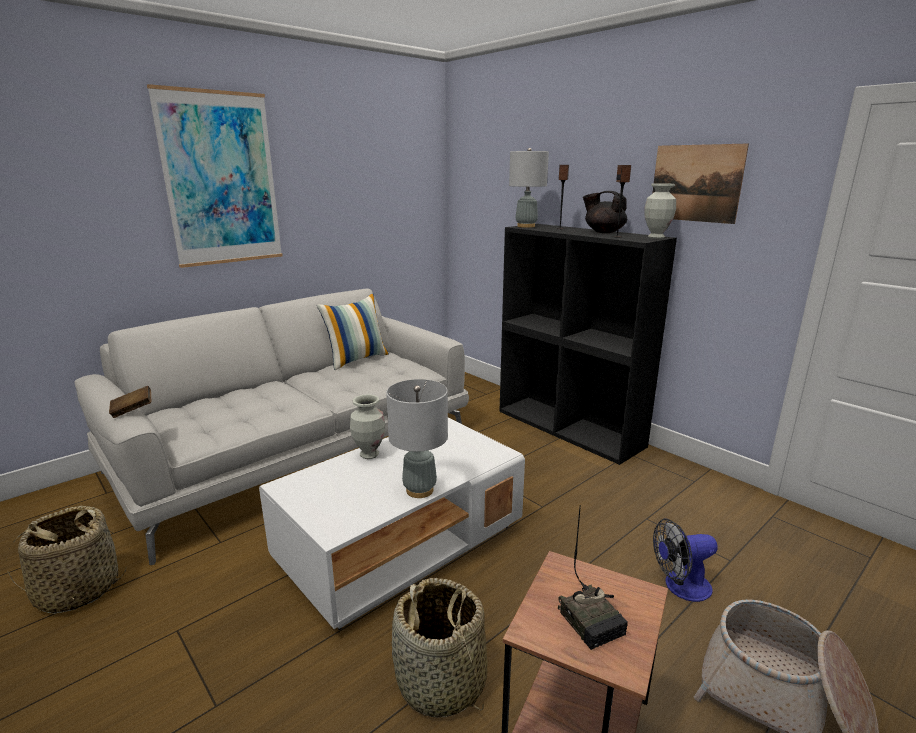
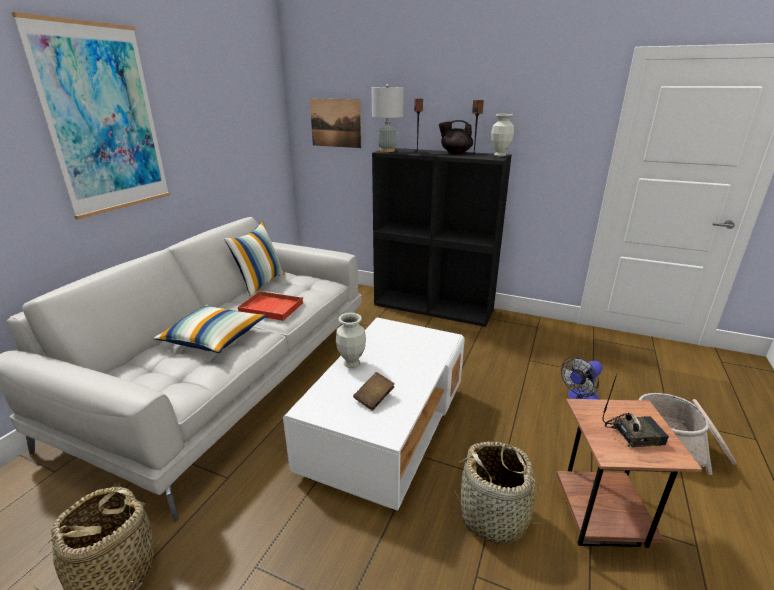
camera: 25 degrees left, 5 degrees up
brown book [109,386,151,418] -> brown book moved to [353,372,395,411]
grey table lamp [386,379,448,498] -> none
radio [558,505,628,650] -> radio turned 45 degrees counterclockwise [603,374,669,447]
picture [652,143,749,224] -> picture moved to [310,99,361,148]
none -> pillow [153,305,266,353]
none -> red tray [238,291,304,321]

